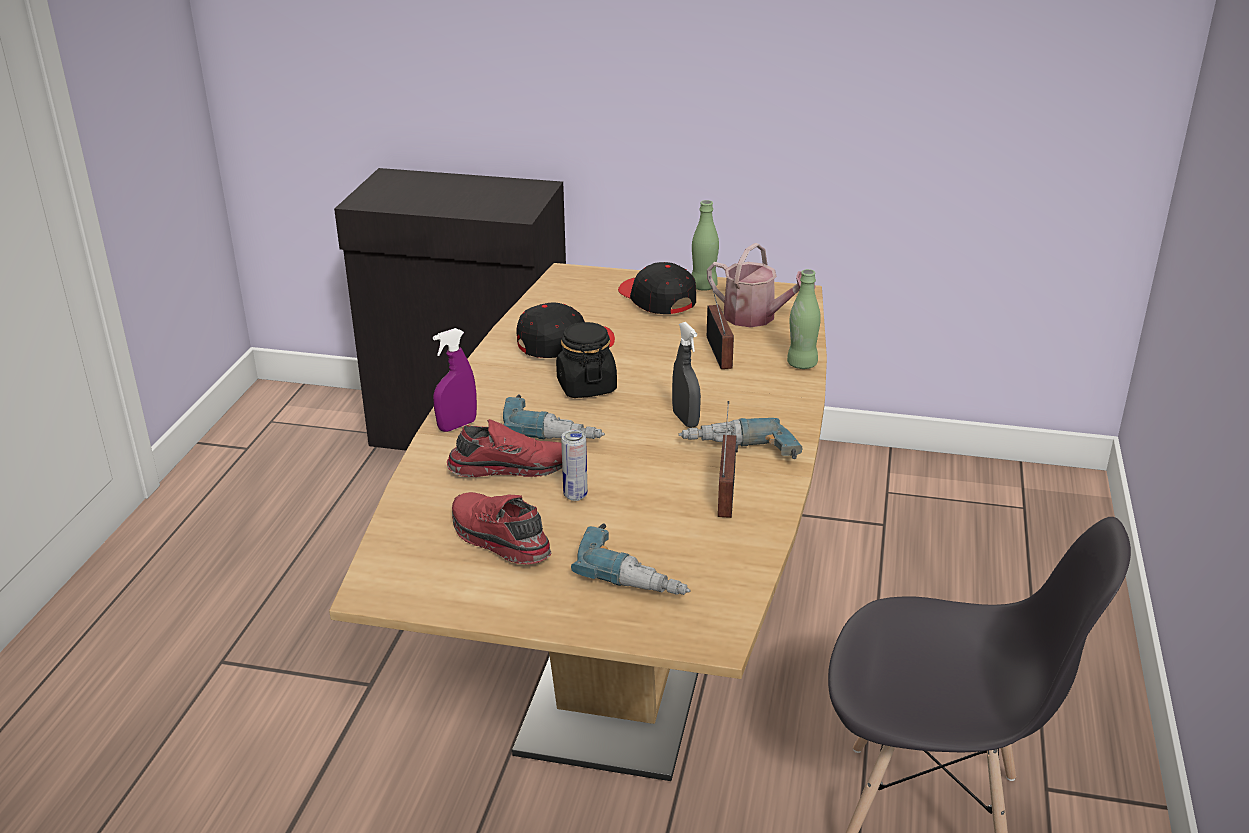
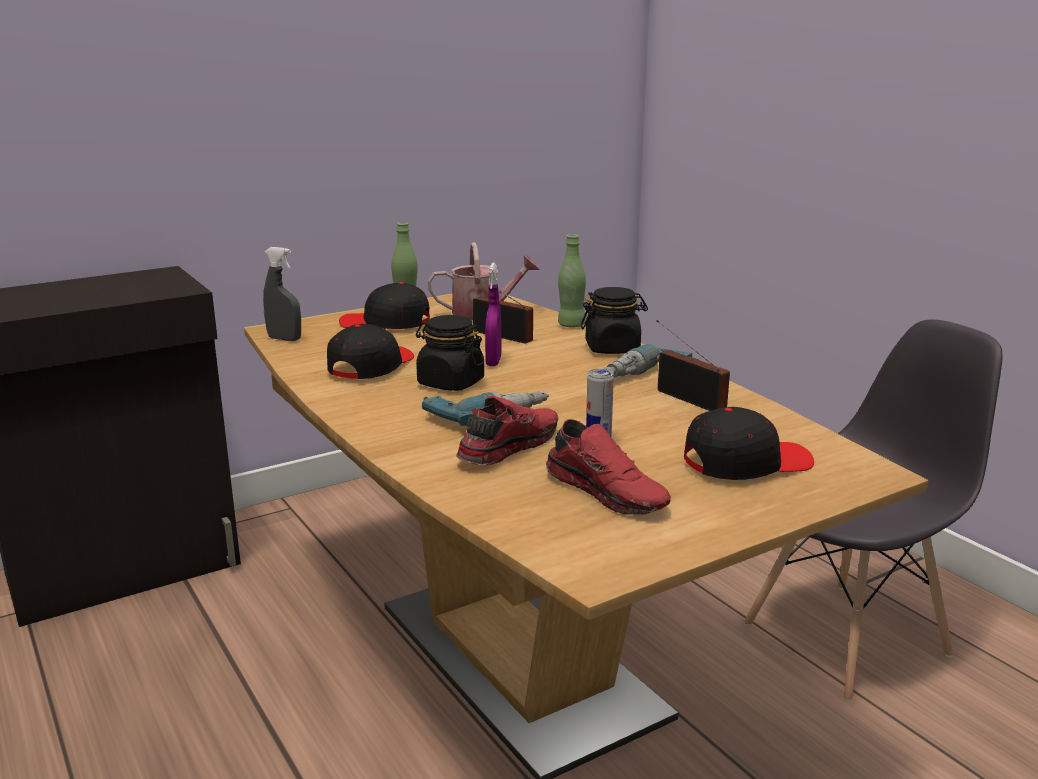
camera: 45 degrees left, 10 degrees down
purple spray bottle [433,328,477,432] -> purple spray bottle moved to [485,263,501,366]
red shoe [452,492,552,564] -> red shoe turned 135 degrees counterclockwise [546,419,671,515]
power drill [571,523,690,595] -> black cap [684,407,814,480]
grey spray bottle [672,322,701,428] -> grey spray bottle moved to [263,247,301,341]
none -> black jar [581,287,648,354]

